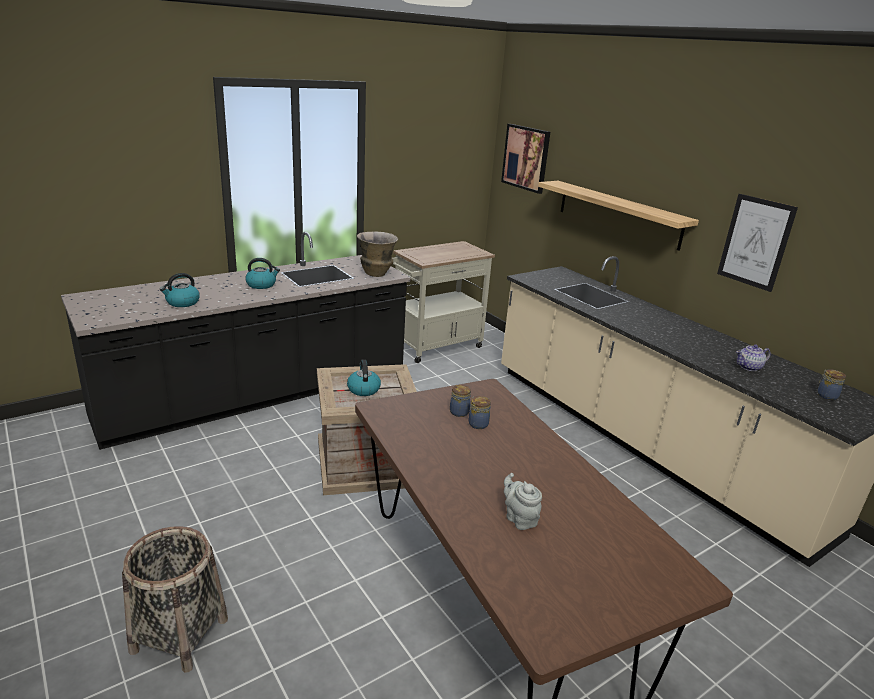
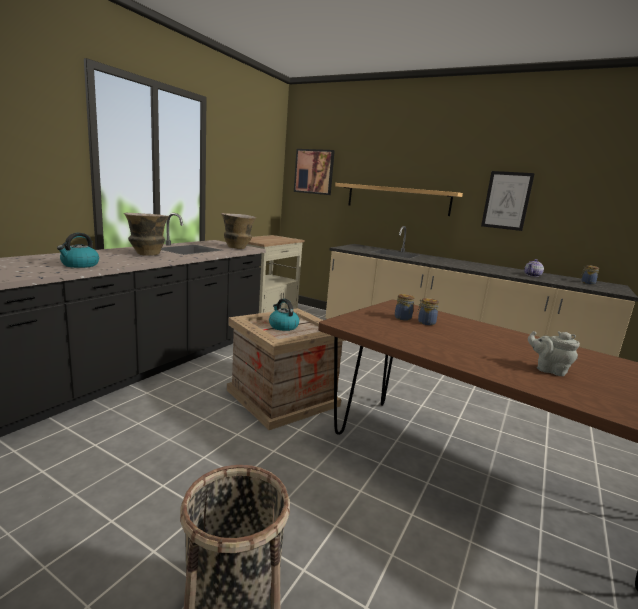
camera: 25 degrees left, 10 degrees down
kettle [245,258,280,289] -> vase [124,213,169,256]

